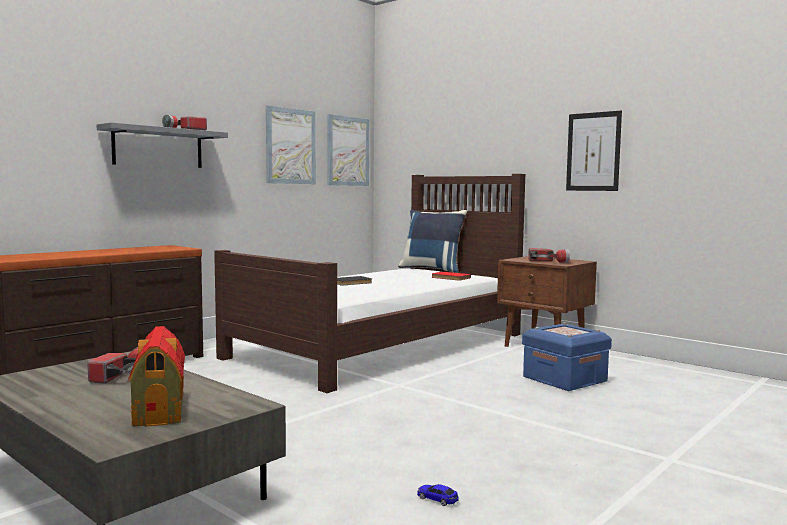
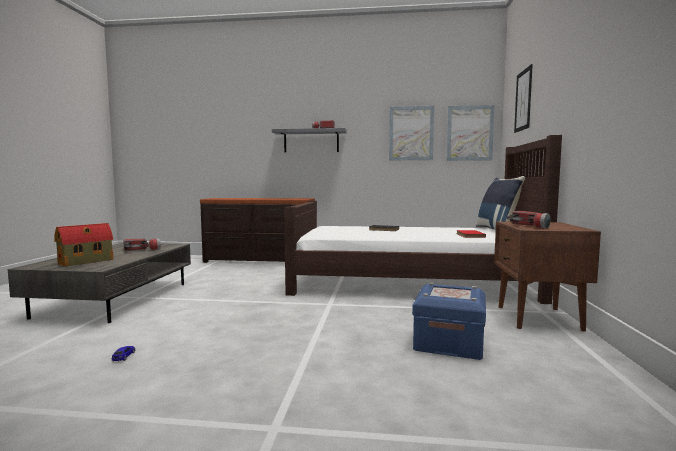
camera: 55 degrees right, 0 degrees up
picture [566,111,622,191] -> picture moved to [514,64,533,133]

